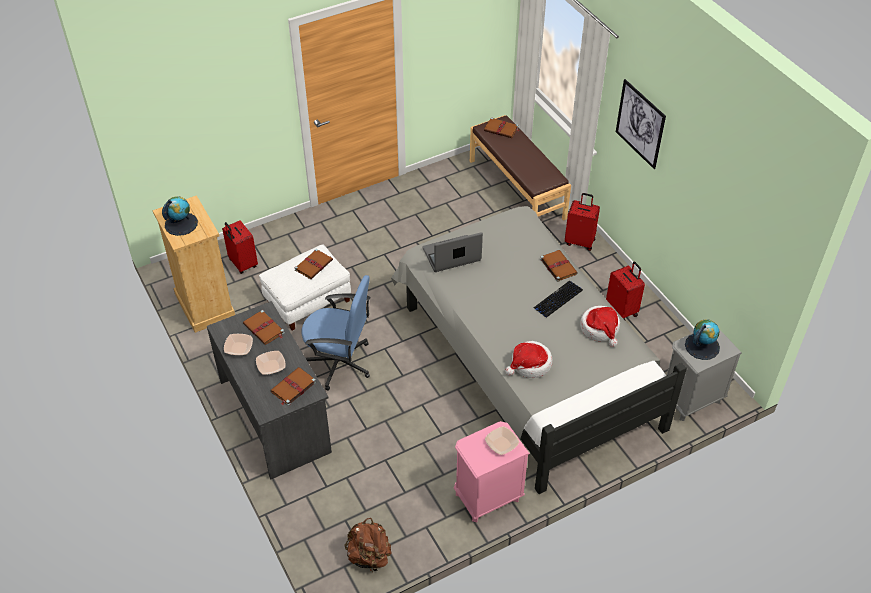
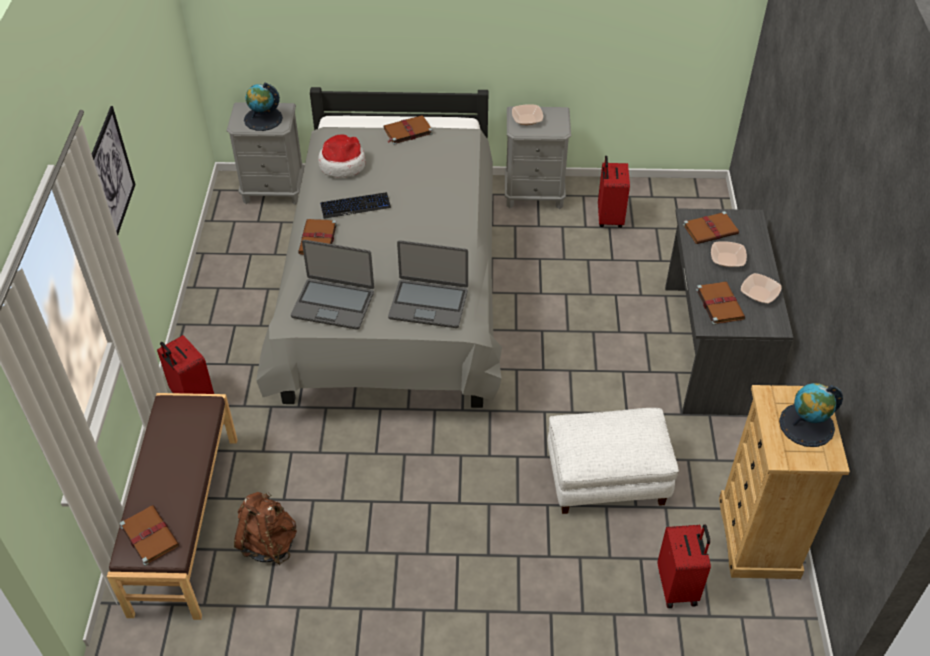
camera: 150 degrees left, 0 degrees up
brown book [295,249,333,279] -> brown book moved to [384,115,433,145]
blue office chair [302,275,370,391] -> none
brown backpack [345,518,392,573] -> brown backpack moved to [234,492,297,565]
pink nightstand [454,421,530,522] -> grey nightstand [505,106,571,209]
hat [505,341,552,378] -> none
red suitcase [606,262,645,320] -> red suitcase moved to [598,156,630,228]
none -> laptop [291,240,374,330]

